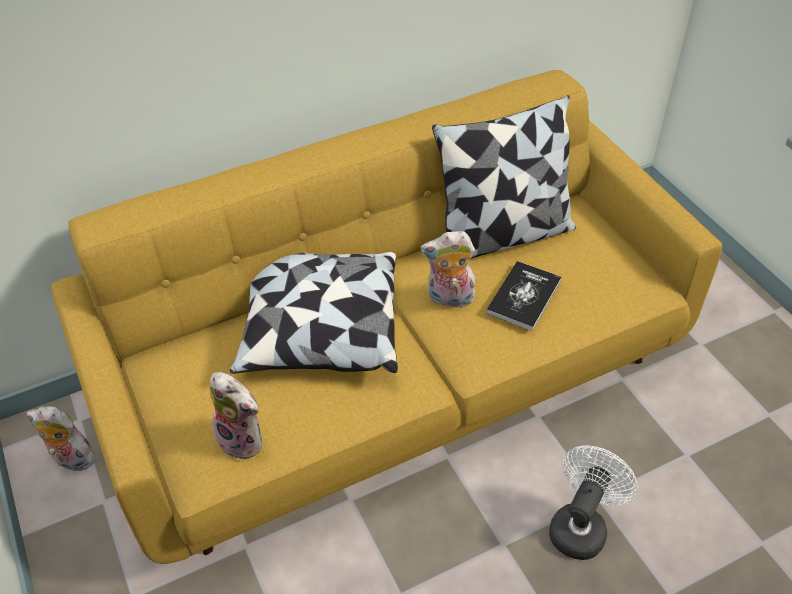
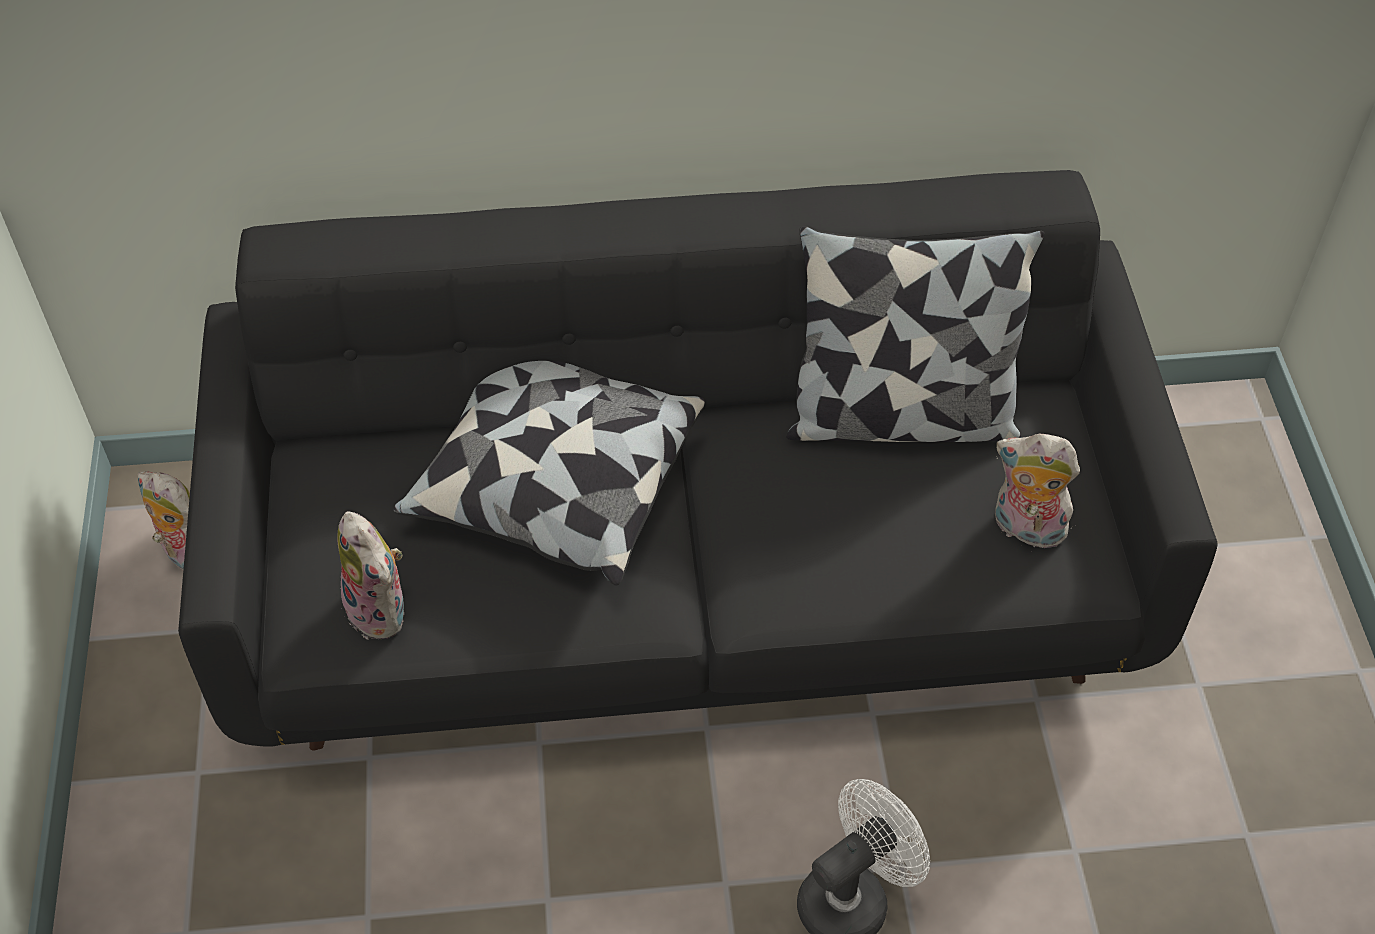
camera: 20 degrees right, 5 degrees up
yellow sofa [51,70,722,564] -> black sofa [178,170,1218,751]
plush toy [421,231,476,308] -> plush toy moved to [995,434,1080,548]
book [486,261,561,331] -> none

